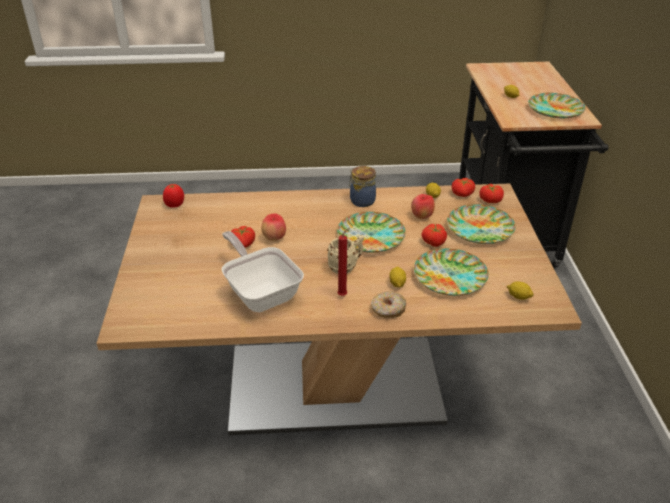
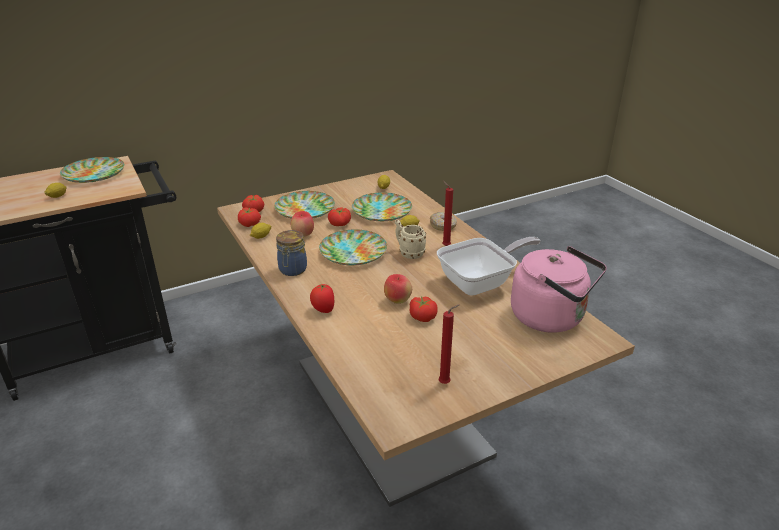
camera: 115 degrees left, 5 degrees down
tomato [163,184,184,208] -> tomato moved to [310,284,334,313]
frying pan [222,231,304,312] -> frying pan turned 150 degrees counterclockwise [437,237,541,296]
none -> red candle [439,305,459,384]
none -> pink kettle [511,246,607,333]

